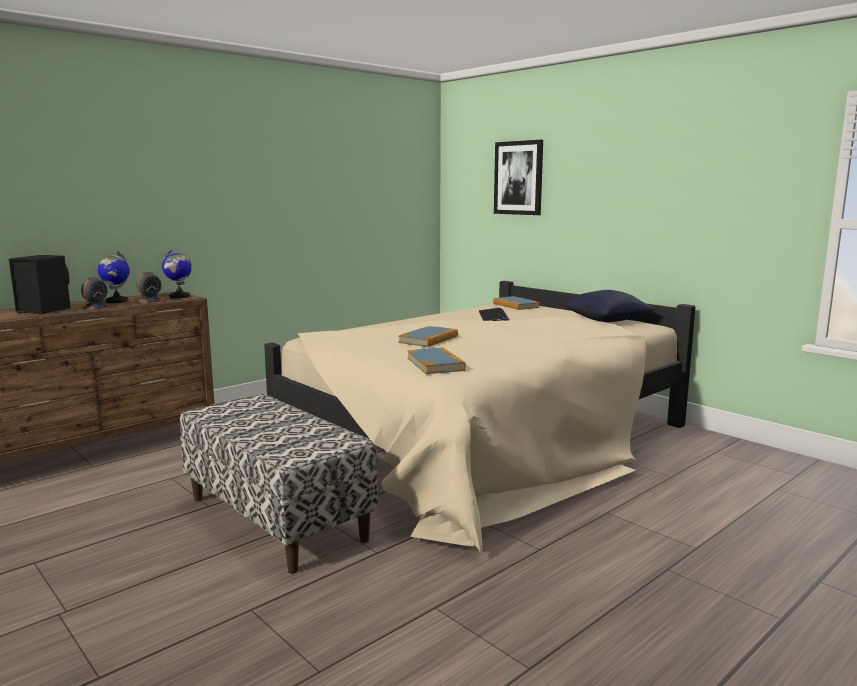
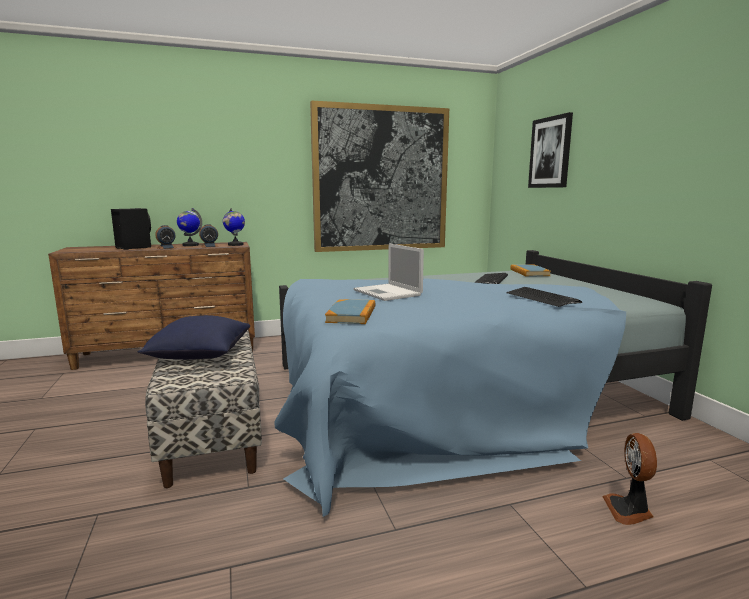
camera: 25 degrees right, 0 degrees up
beige bed [264,281,695,553] -> blue bed [274,250,712,517]
book [398,326,458,347] -> laptop [354,244,424,301]
blue pillow [561,290,655,322] -> blue pillow moved to [137,315,250,360]
none -> picture [310,101,449,252]
none -> keyboard [506,287,582,307]
none -> fan [602,433,657,525]

